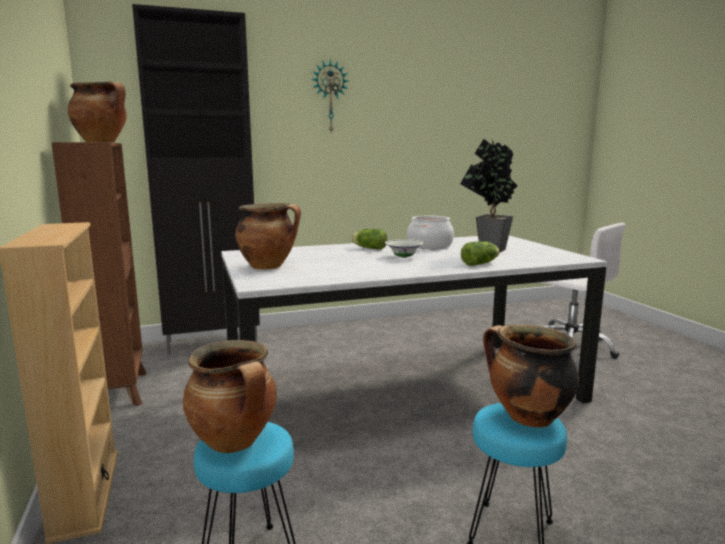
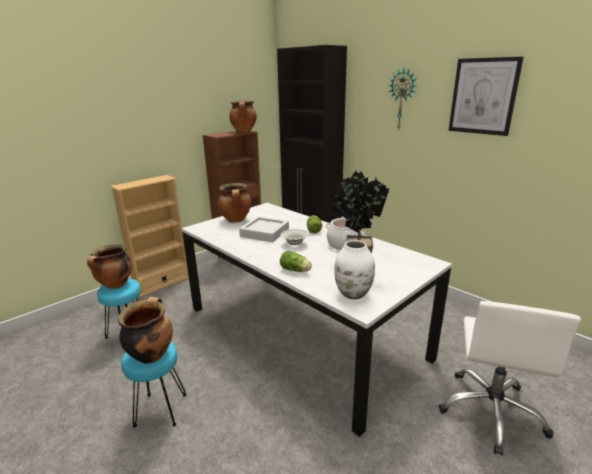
camera: 65 degrees right, 10 degrees up
none -> grey tray [239,216,289,242]
none -> white vase [334,240,375,299]
none -> picture [449,56,524,136]

